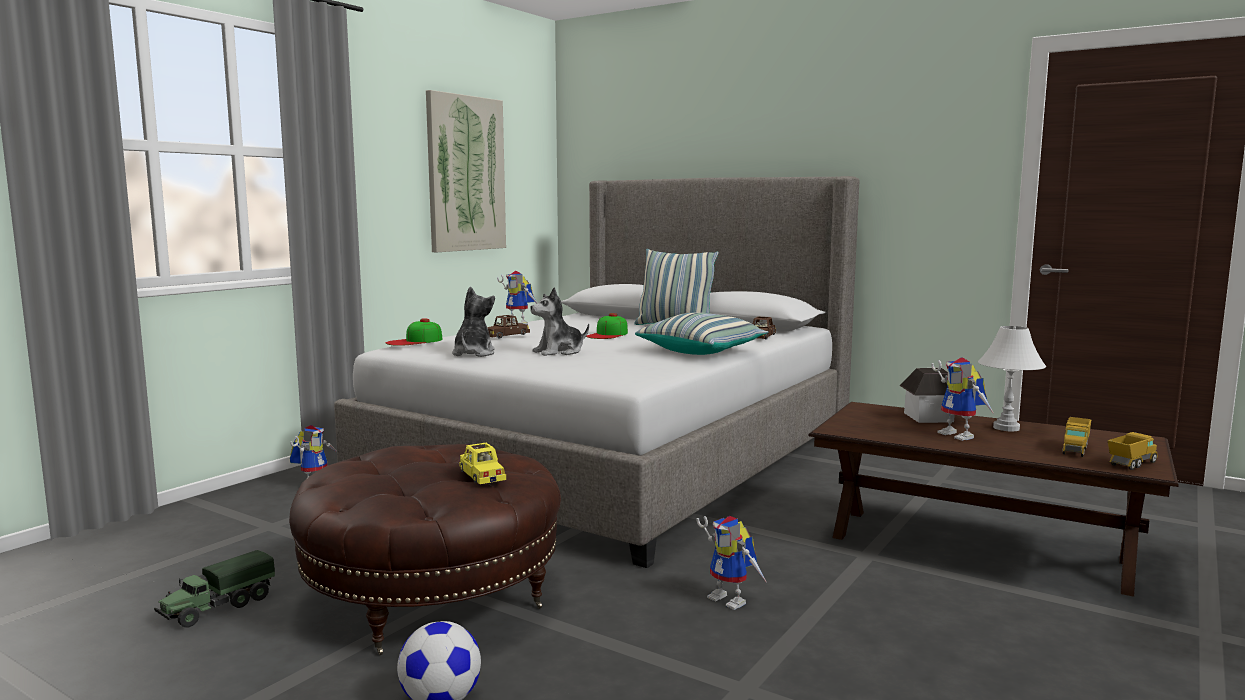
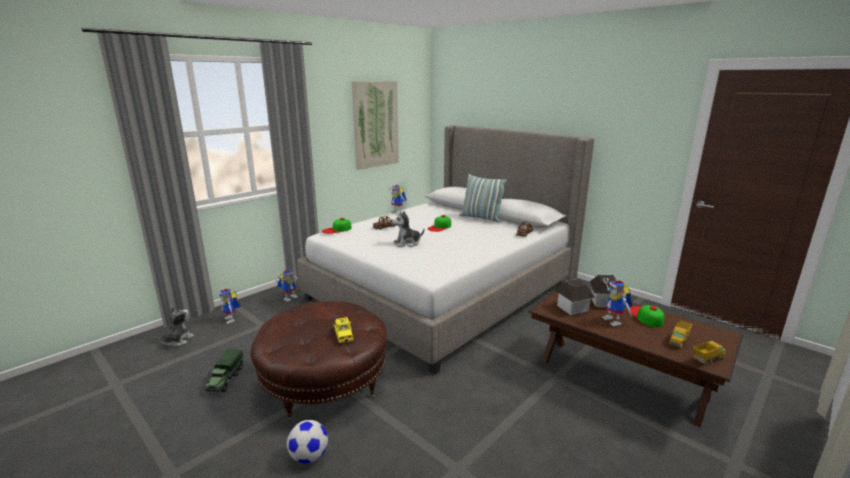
camera: 10 degrees right, 10 degrees up
toy truck [154,550,275,628] -> toy truck turned 45 degrees counterclockwise [205,349,244,392]
plush toy [452,287,495,357] -> plush toy moved to [159,306,194,347]
pillow [635,312,768,355] -> none
toy robot [696,516,767,610] -> toy robot moved to [219,288,241,324]
white table lamp [978,326,1046,431] -> cap [629,305,665,327]
none -> toy house [554,279,595,315]

